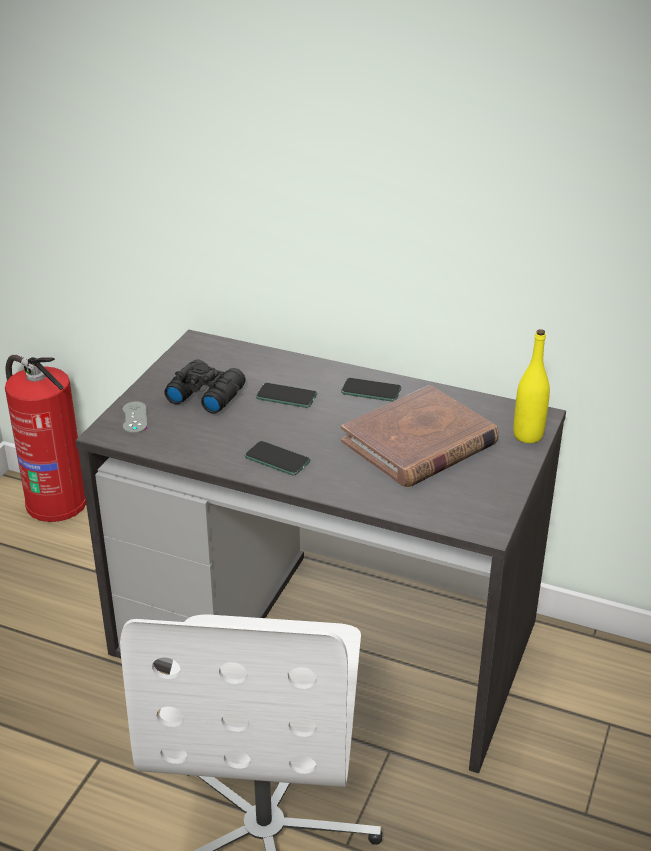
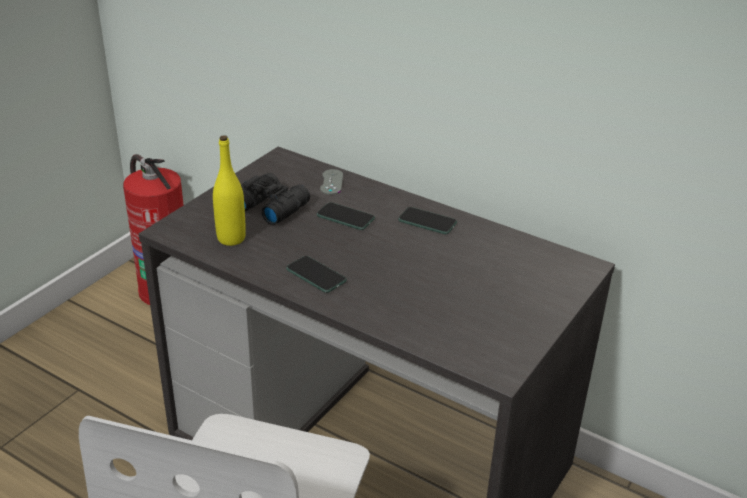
camera: 10 degrees right, 0 degrees up
grey game controller [123,401,147,433] -> grey game controller moved to [320,169,343,195]
brown book [341,385,499,487] -> none
yellow bottle [513,329,550,443] -> yellow bottle moved to [213,135,246,246]

